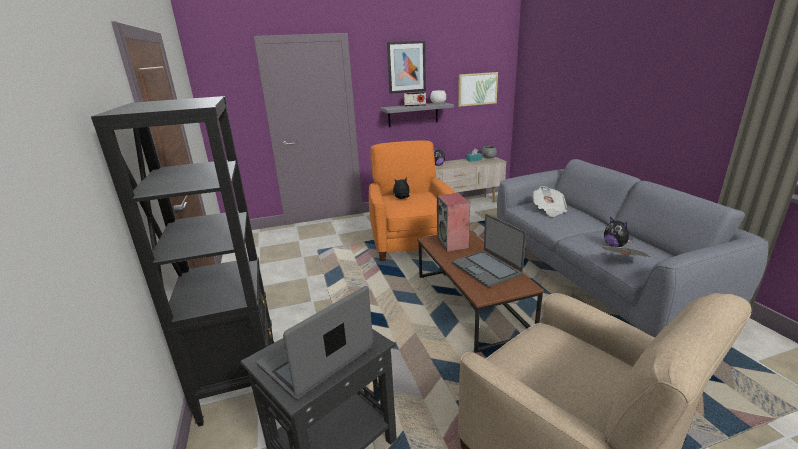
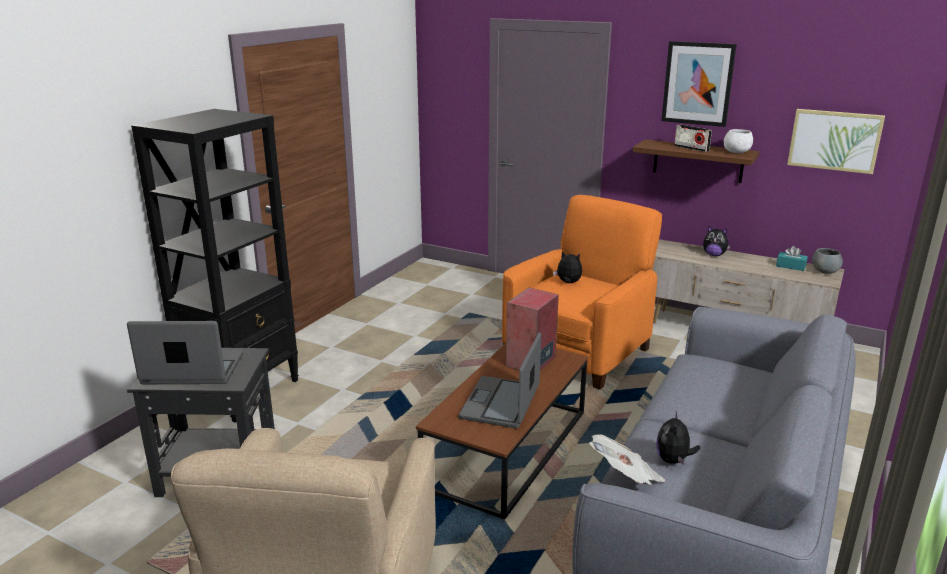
camera: 45 degrees right, 0 degrees up
grey shelf [381,102,454,127] -> brown shelf [633,139,759,183]
newspaper [533,186,567,217] -> none

